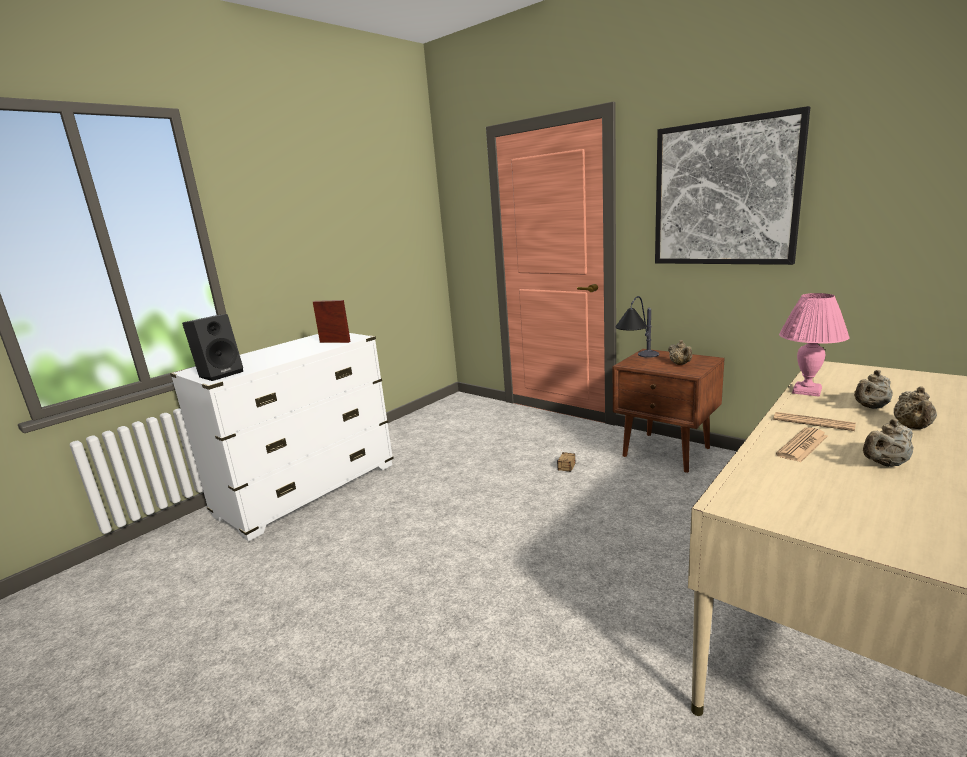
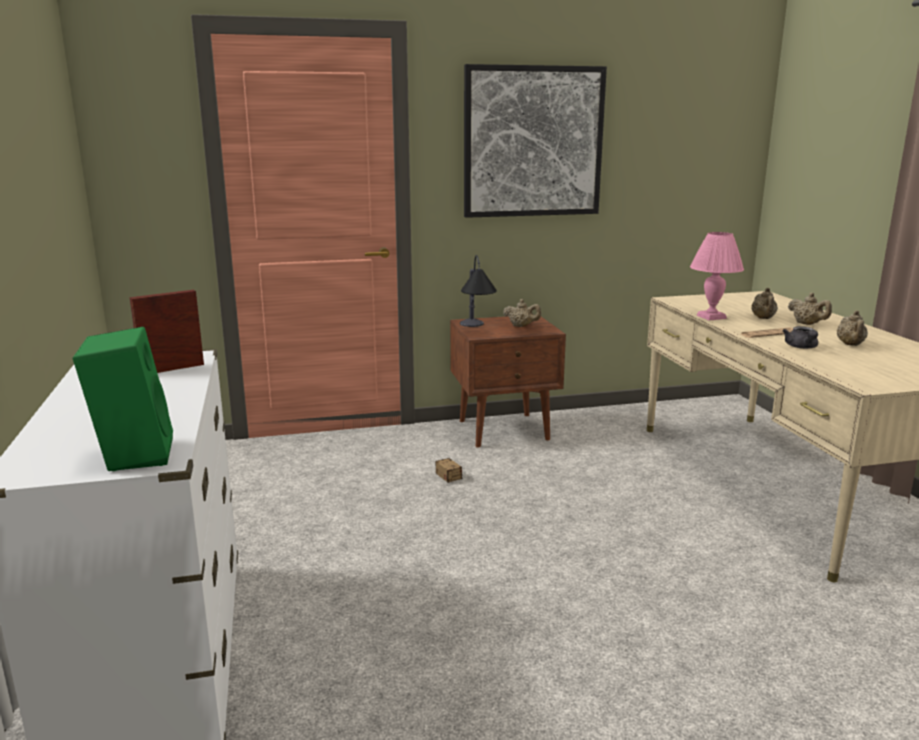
camera: 55 degrees left, 0 degrees up
black speaker [182,314,243,381] -> green speaker [73,327,173,471]
newspaper [776,427,828,462] -> grey teapot [783,326,818,349]

